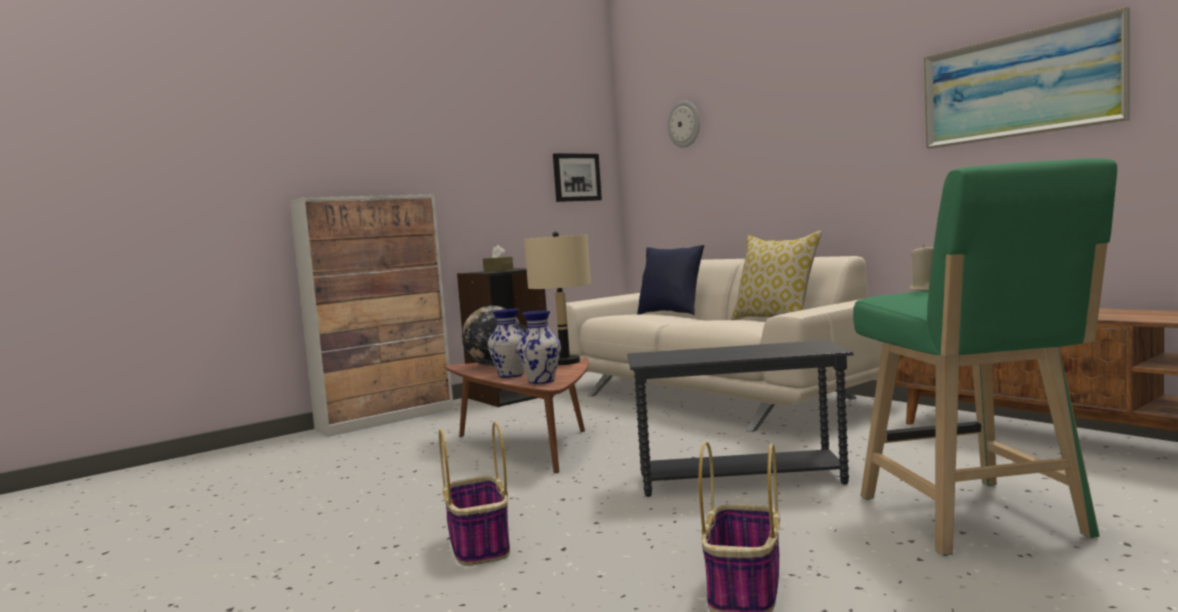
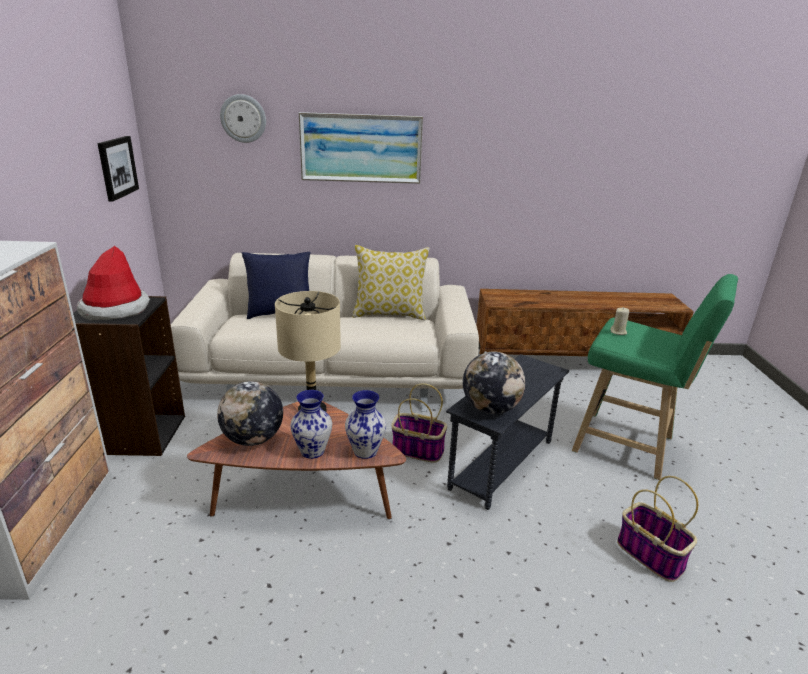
camera: 55 degrees left, 20 degrees up
basket [439,421,510,566] -> basket moved to [391,383,447,463]
brown tissue box [483,245,513,271] -> hat [77,246,150,320]
picture [924,7,1130,149] -> picture moved to [299,112,423,184]
none -> globe [463,351,526,414]

